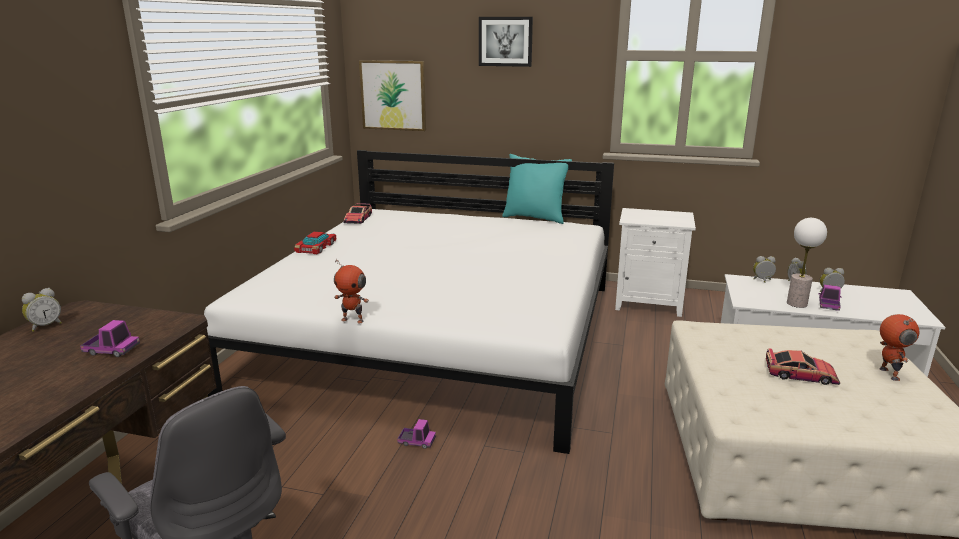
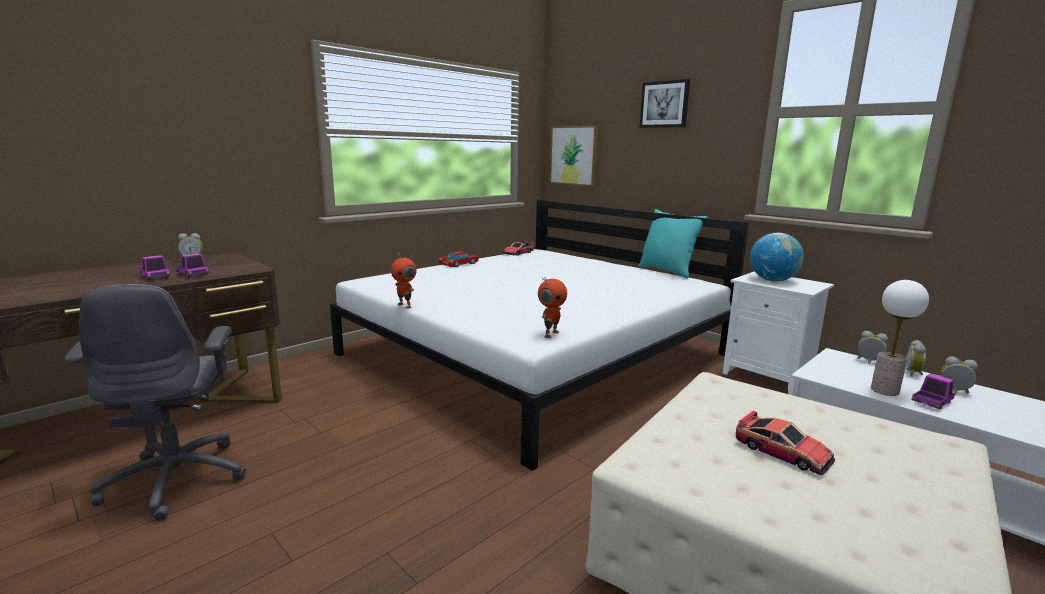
camera: 30 degrees right, 5 degrees down
toy truck [397,419,436,449] -> toy truck moved to [139,255,170,280]
toy robot [880,314,920,381] -> toy robot moved to [538,277,567,338]
none -> globe [750,233,804,282]

